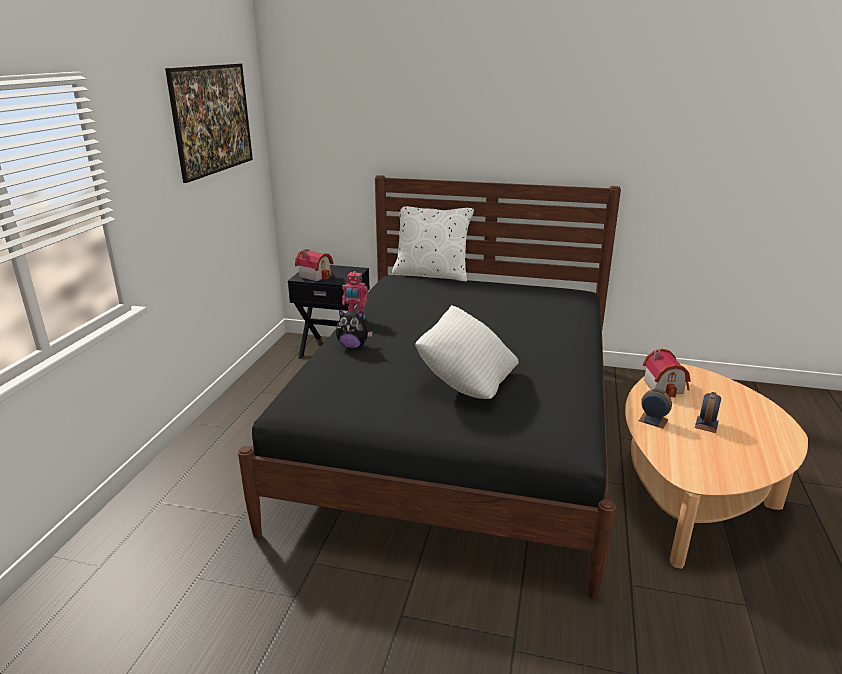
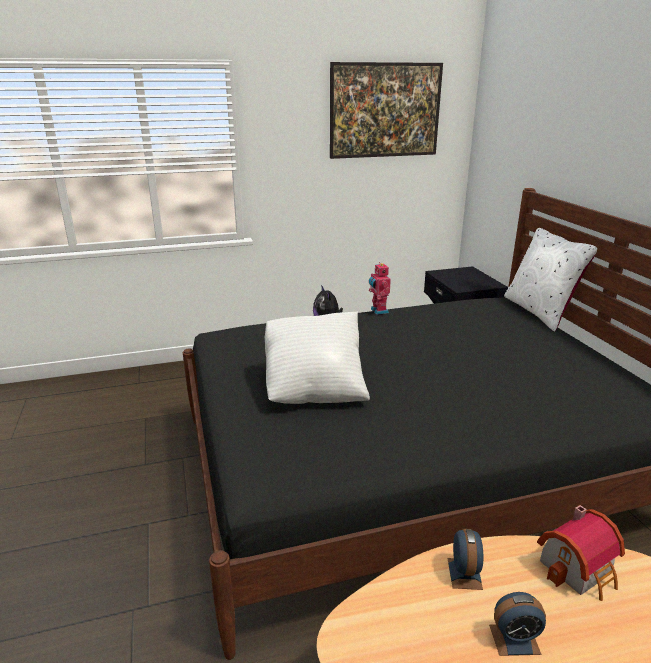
camera: 60 degrees right, 0 degrees up
toy house [295,249,333,281] -> none

